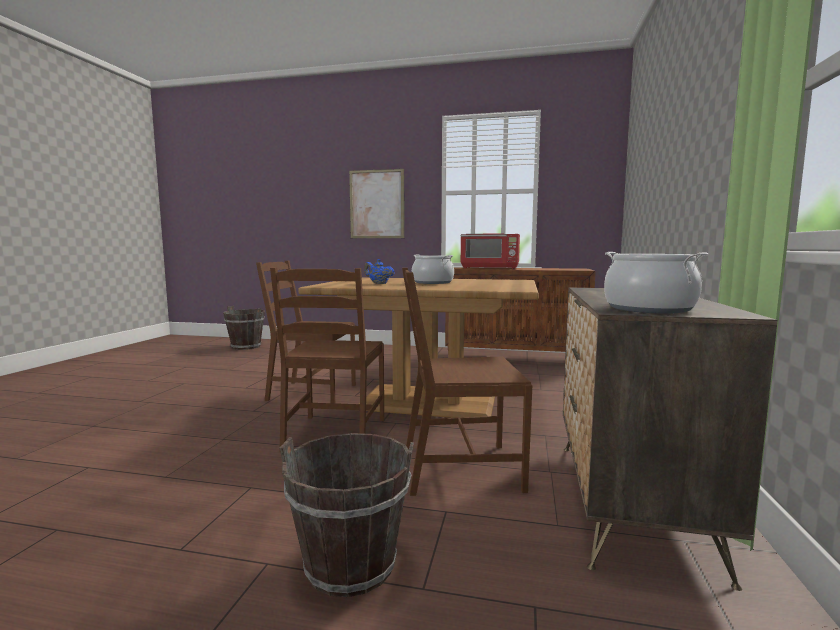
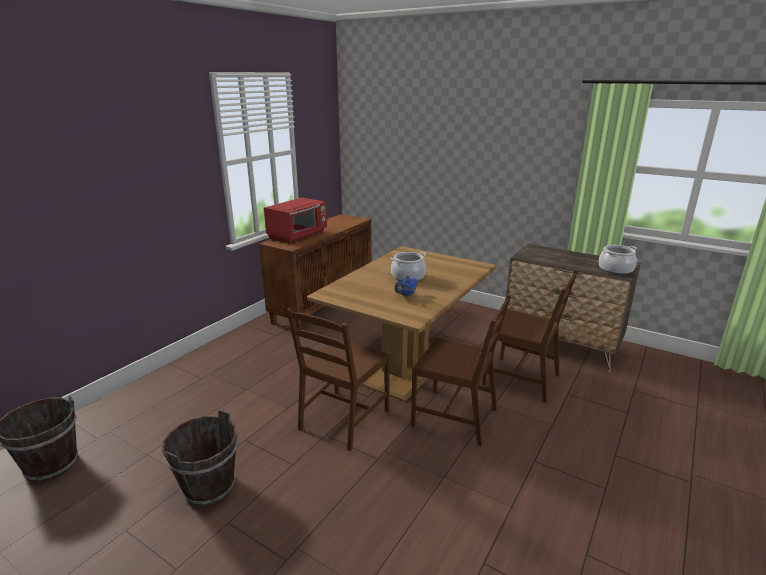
camera: 70 degrees left, 15 degrees up
brown bucket [279,433,414,597] -> brown bucket moved to [162,410,238,506]
picture [349,169,405,238] -> none
brown chair [402,268,532,496] -> brown chair turned 75 degrees counterclockwise [482,269,578,403]

